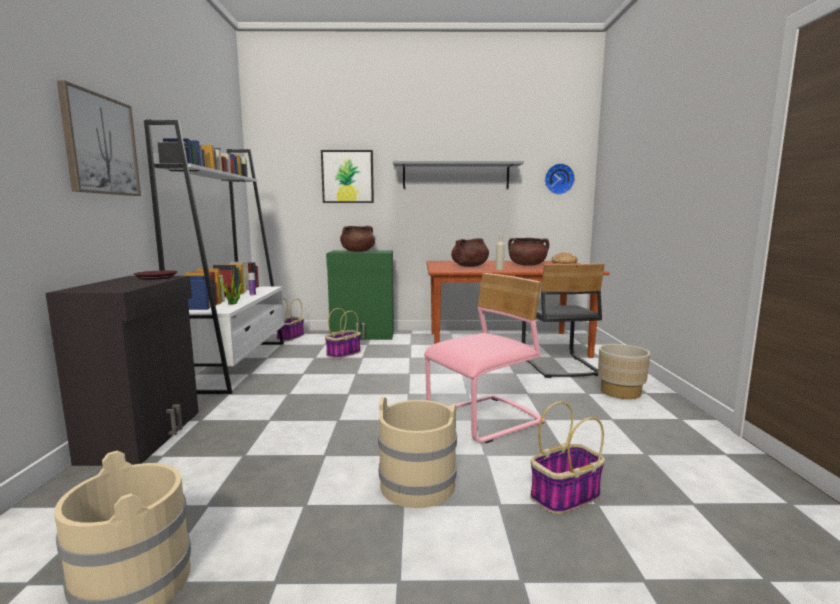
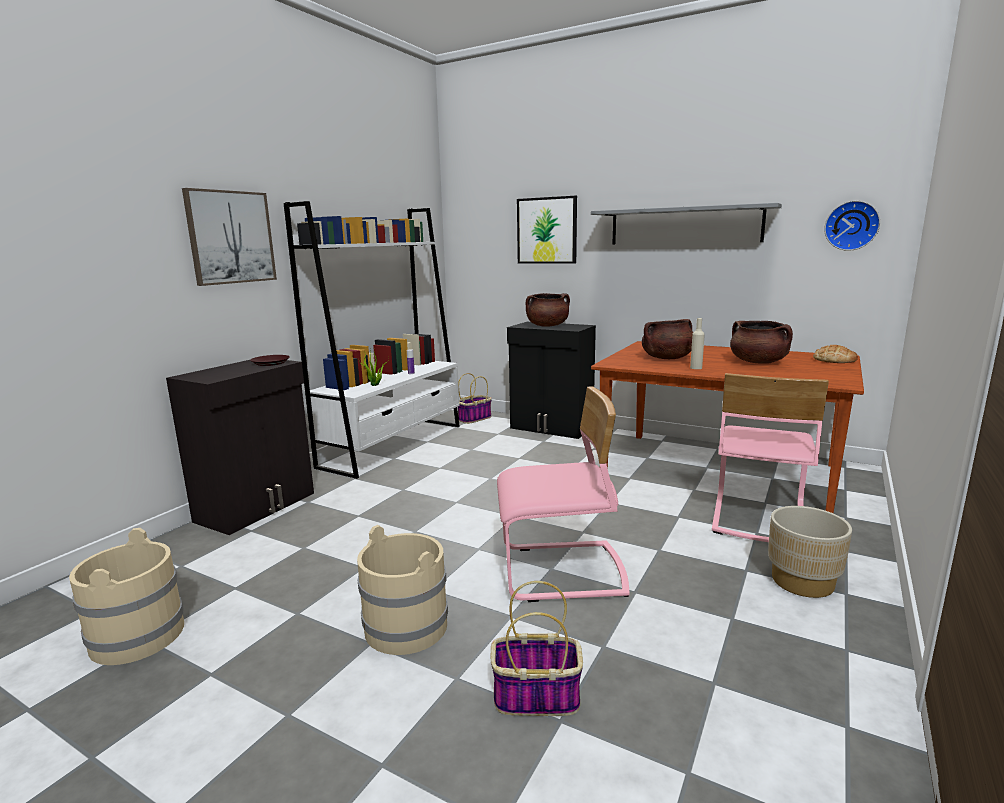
camera: 30 degrees right, 5 degrees up
basket [325,308,361,359] -> none
green cabinet [326,251,394,340] -> black cabinet [507,322,596,439]
black chair [522,264,605,378] -> pink chair [712,373,829,542]

